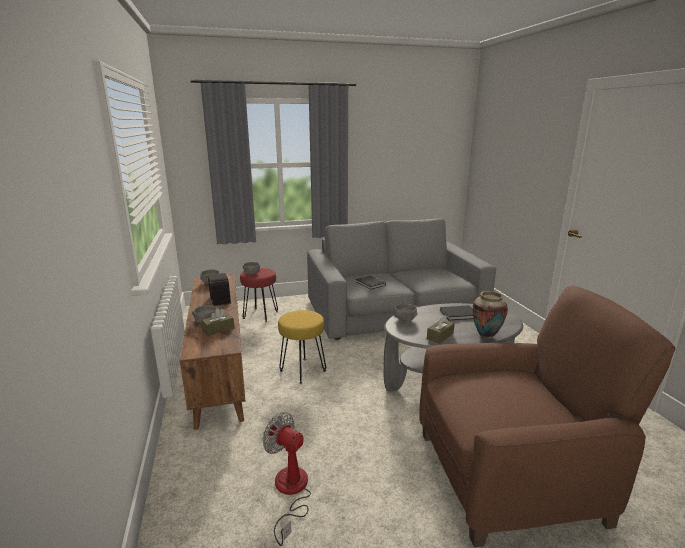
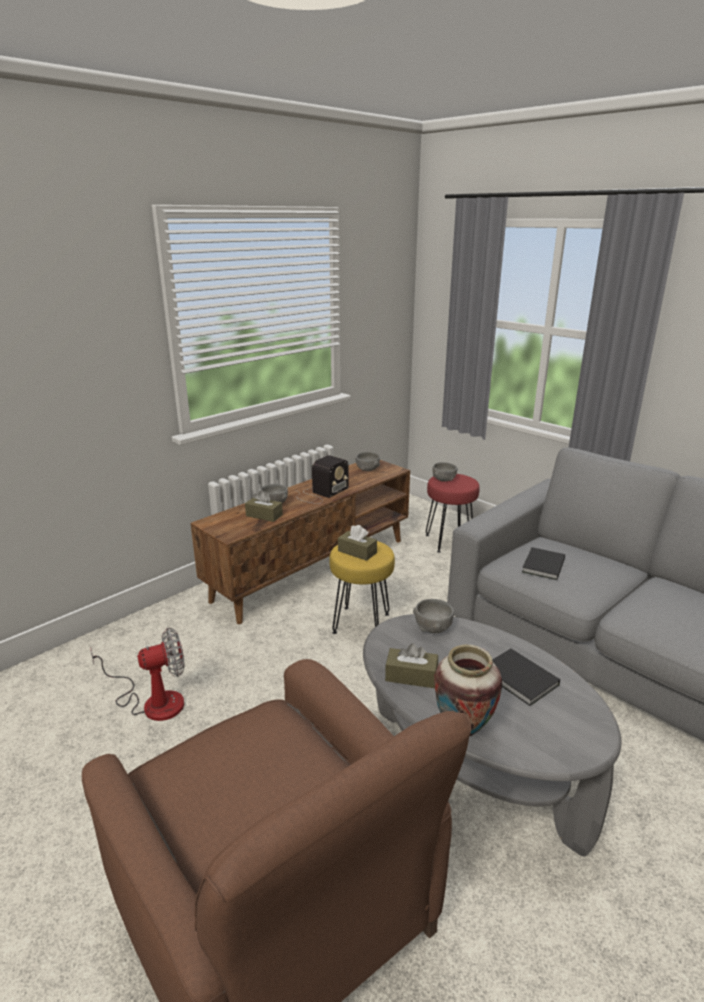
camera: 60 degrees right, 5 degrees up
fan [262,412,311,546] -> fan turned 60 degrees clockwise [91,628,185,721]
none -> brown tissue box [338,525,377,561]

